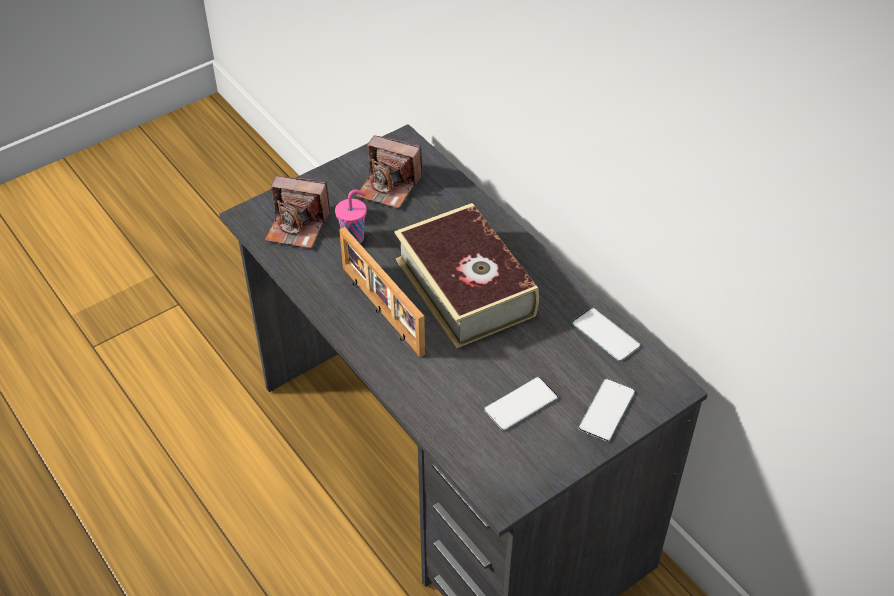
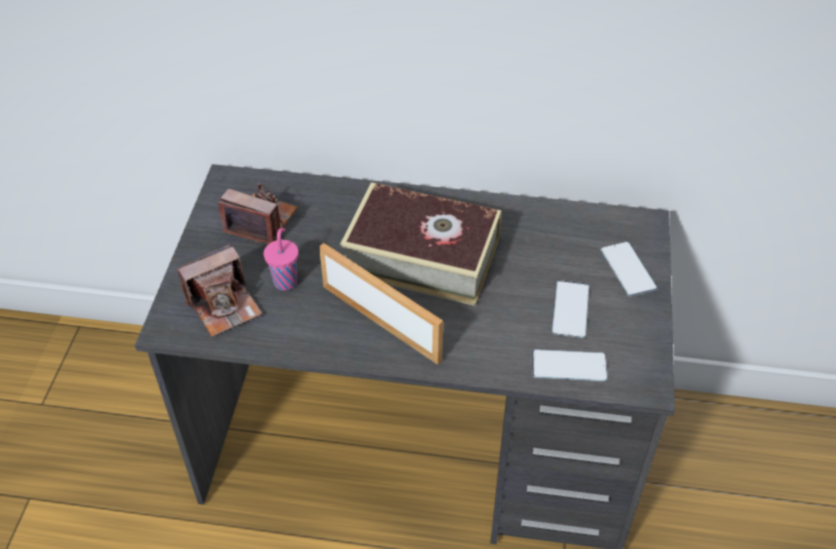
camera: 45 degrees left, 0 degrees up
picture frame [339,227,425,357] -> picture frame turned 150 degrees counterclockwise [319,243,443,365]
camera [356,135,423,209] -> camera turned 135 degrees counterclockwise [218,183,298,244]
phone [572,307,641,361] -> phone moved to [532,349,608,381]

